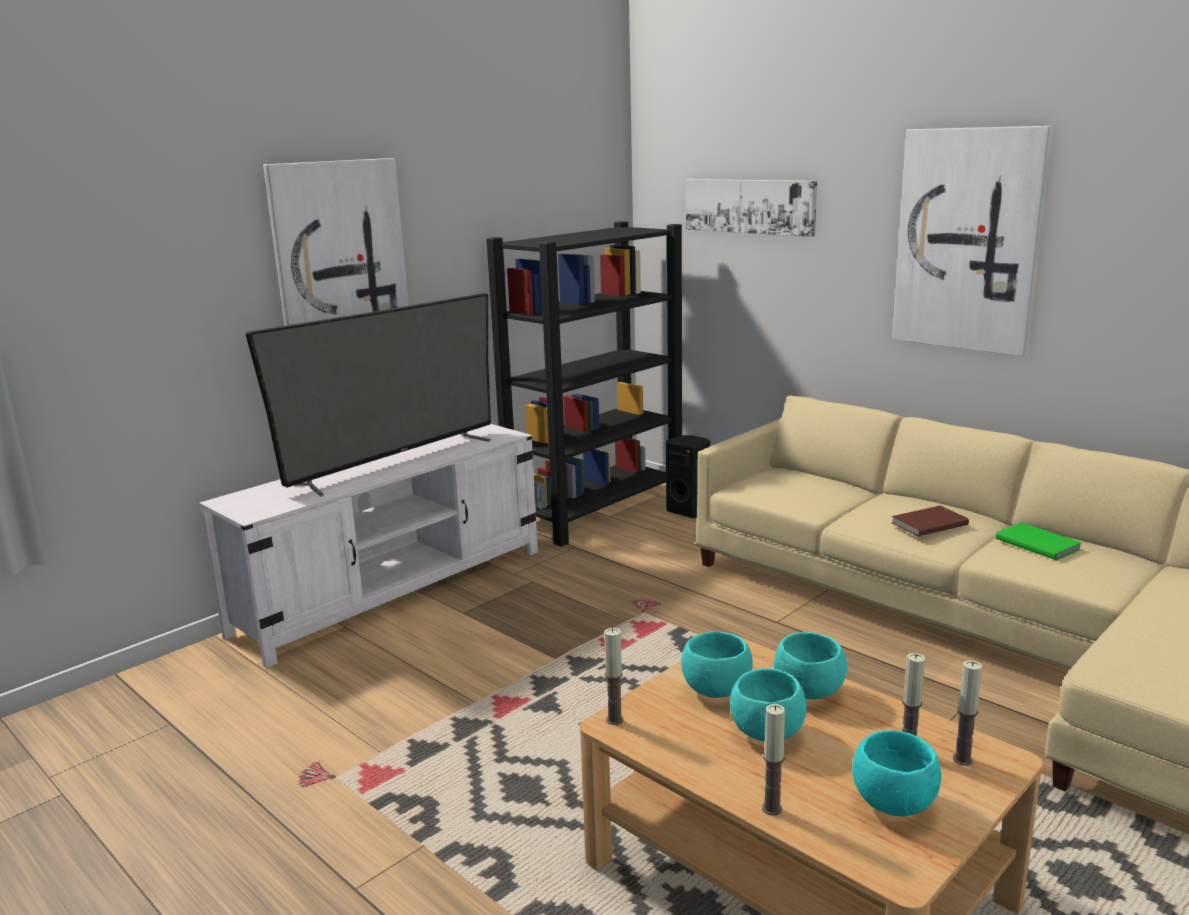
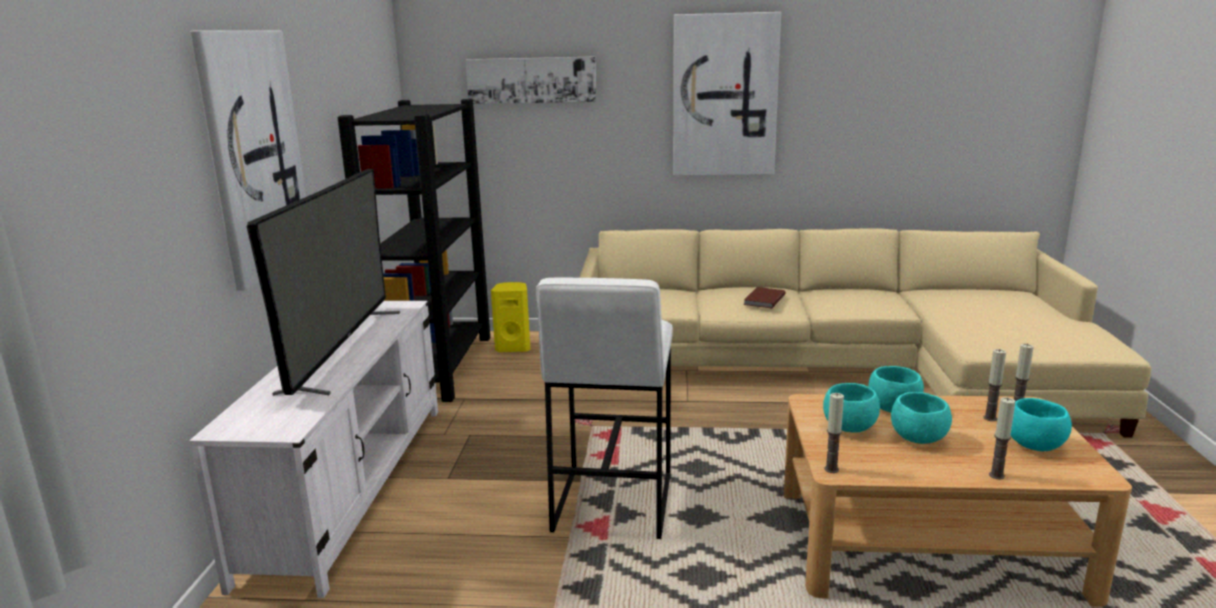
camera: 40 degrees left, 0 degrees up
black speaker [666,435,710,518] -> yellow speaker [491,282,531,352]
green book [996,522,1082,560] -> none
none -> white stool [536,278,673,539]

